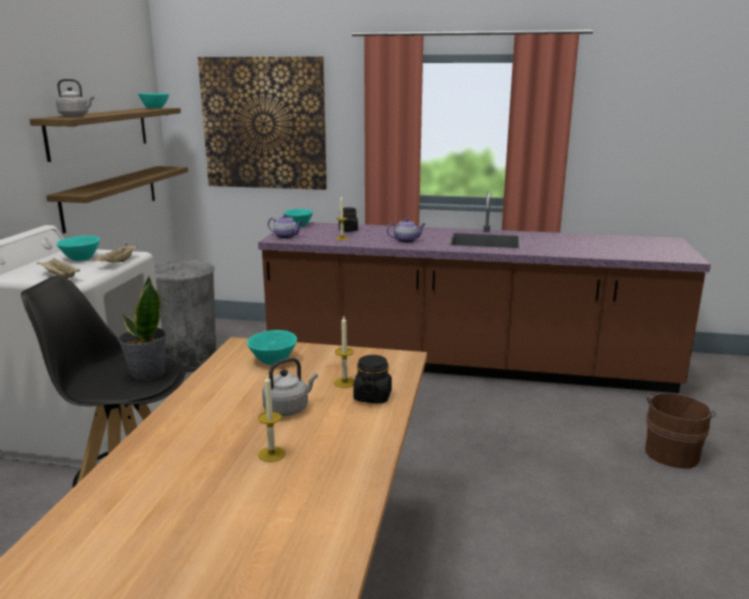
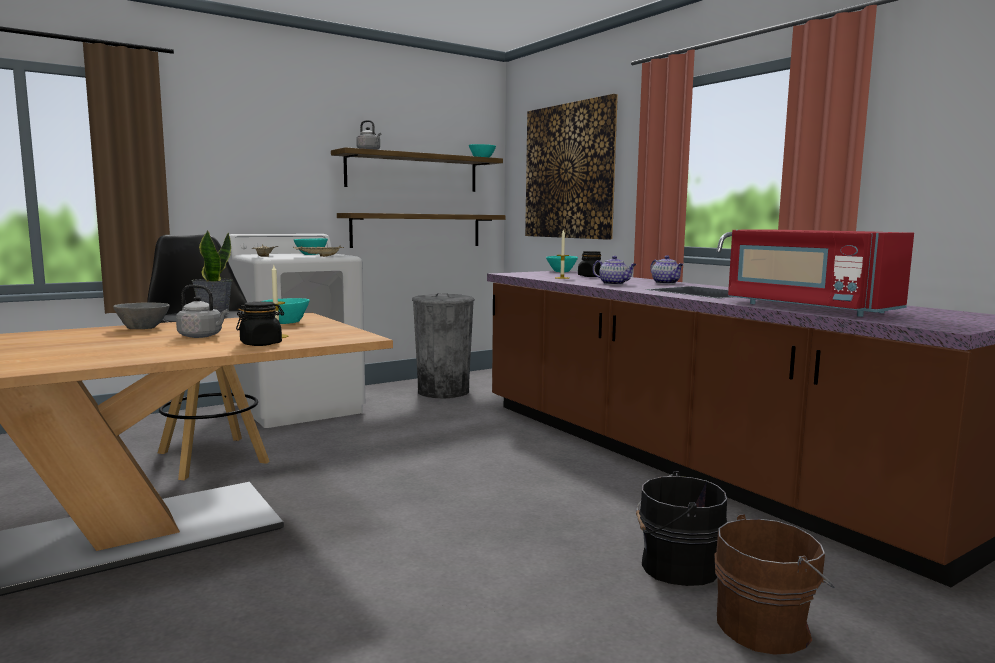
camera: 45 degrees right, 10 degrees down
candle [258,375,286,462] -> none
teapot [268,214,303,239] -> teapot moved to [650,255,683,284]
none -> grey bowl [113,302,170,329]
none -> black bucket [636,471,727,586]
none -> red microwave [728,230,914,317]

